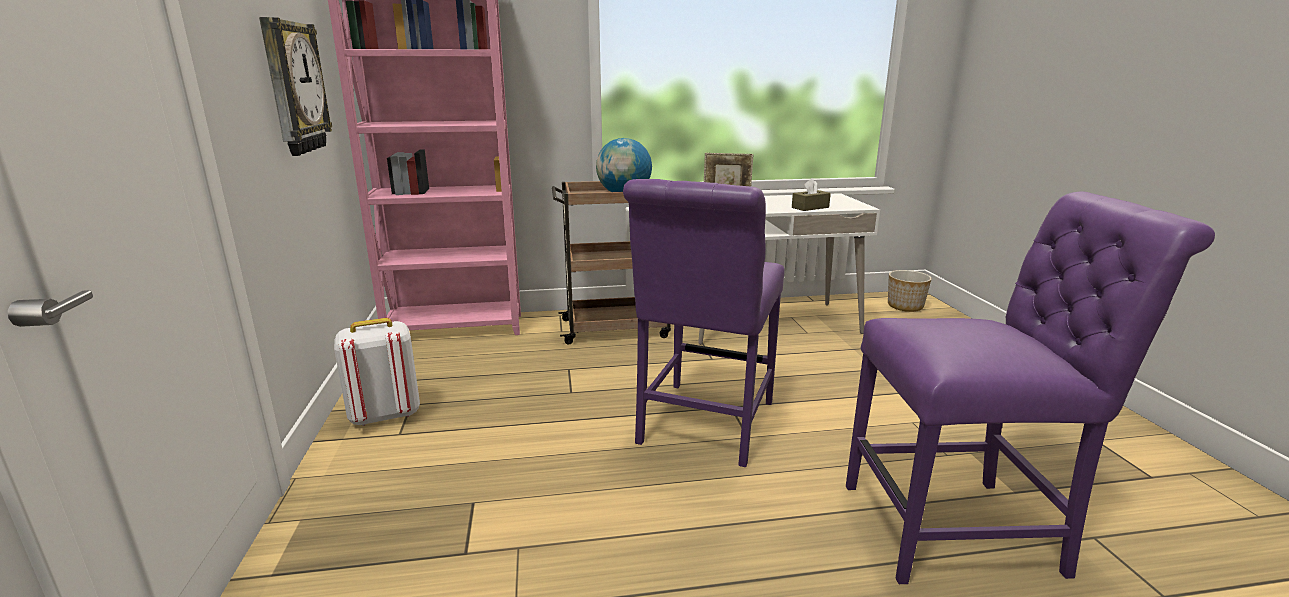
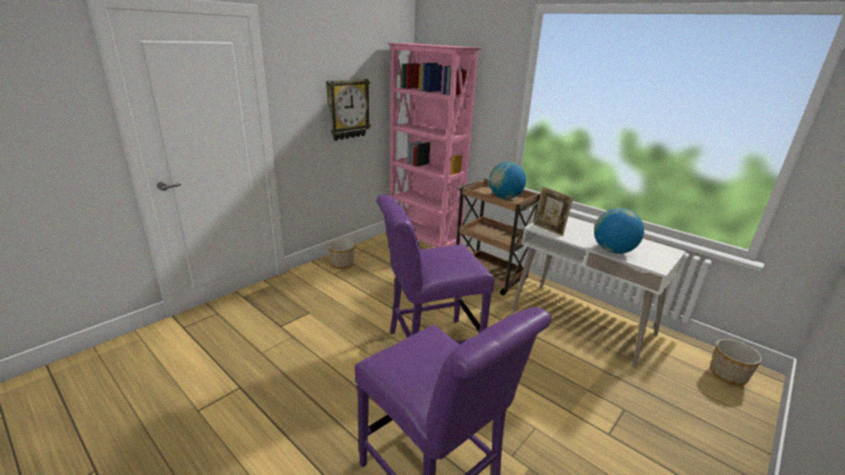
camera: 50 degrees right, 5 degrees up
white backpack [334,318,420,426] -> planter [327,239,355,269]
brown tissue box [792,178,831,211] -> globe [594,208,644,254]

